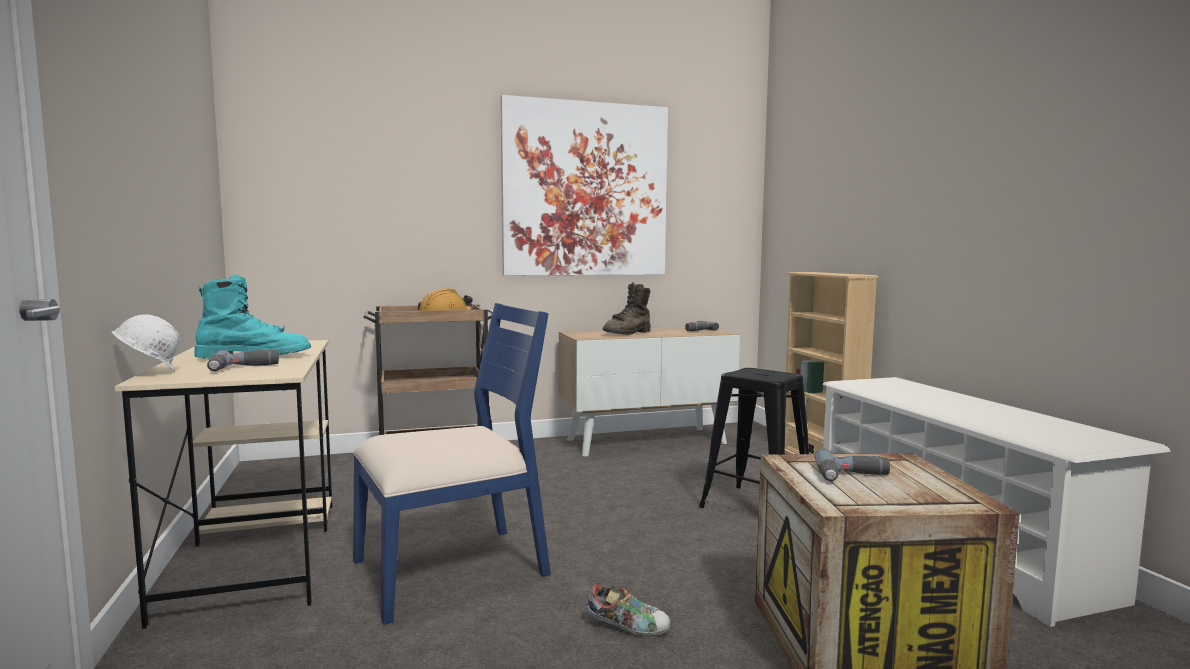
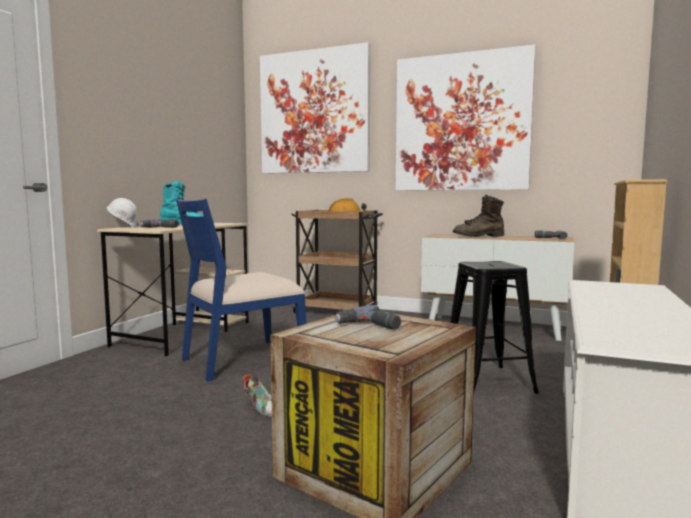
camera: 40 degrees right, 0 degrees up
blue chair [353,303,551,625] -> blue chair turned 135 degrees clockwise [176,198,306,381]
none -> picture [260,42,371,174]

